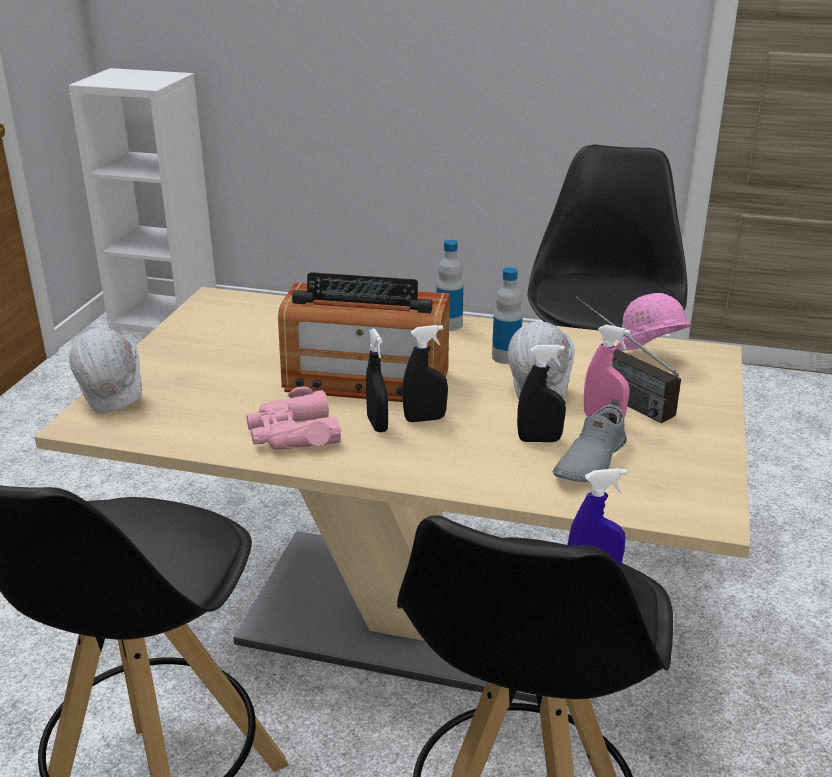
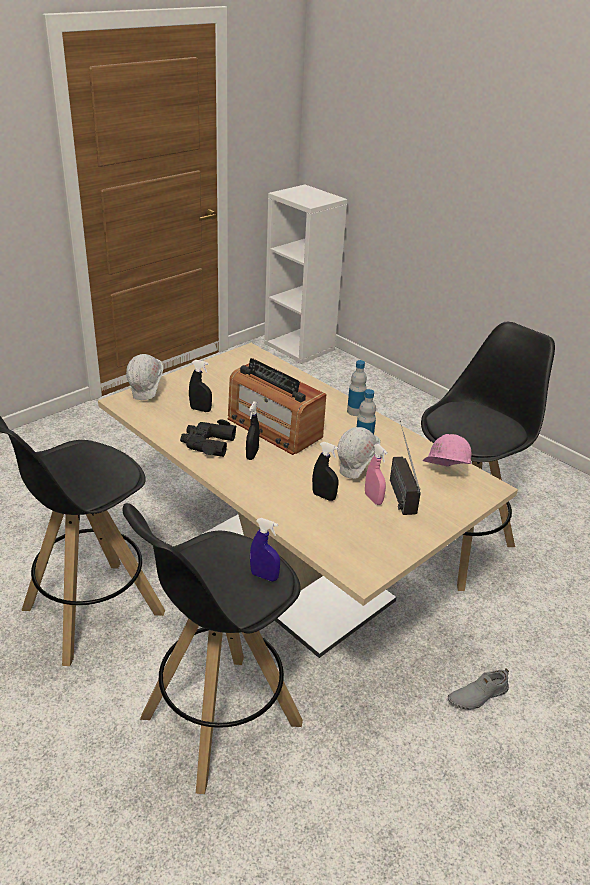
camera: 30 degrees right, 5 degrees up
pink binoculars [246,387,341,450] -> black binoculars [180,419,237,457]
black spray bottle [402,325,448,422] -> black spray bottle moved to [189,360,212,412]
grey shoe [553,399,627,482] -> grey shoe moved to [447,668,509,710]

